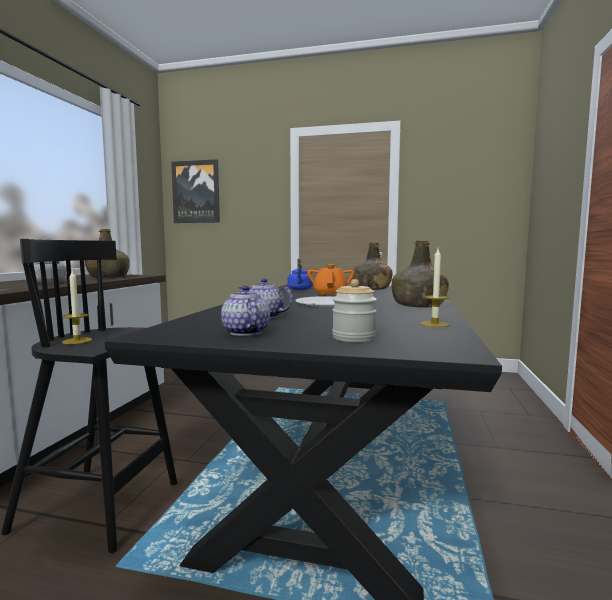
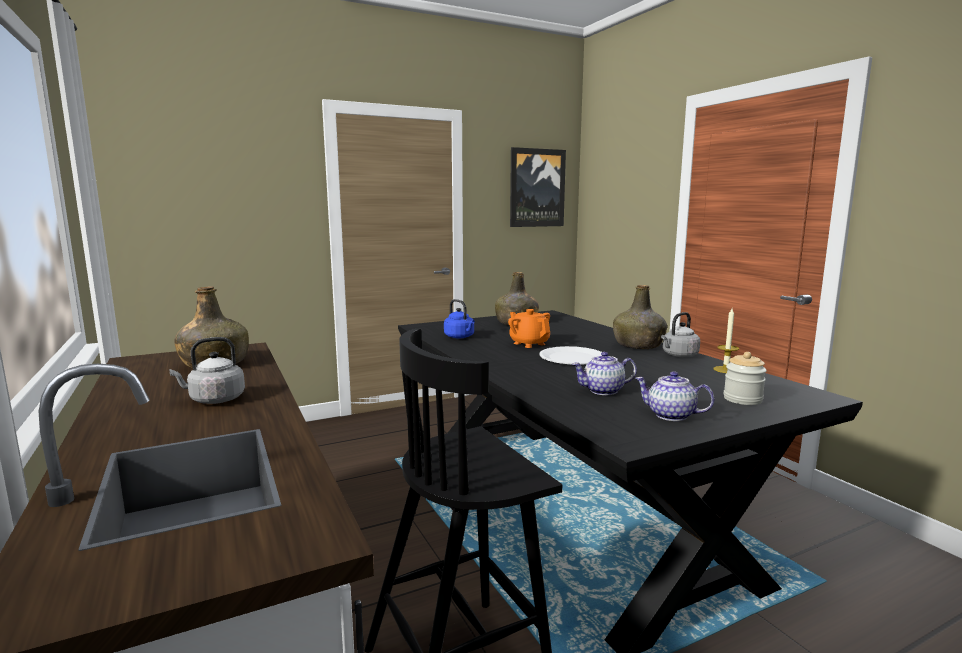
camera: 40 degrees left, 5 degrees up
candle [62,271,92,344] -> none
picture [171,159,220,223] -> picture moved to [510,147,566,227]
none -> grey kettle [661,312,700,357]

